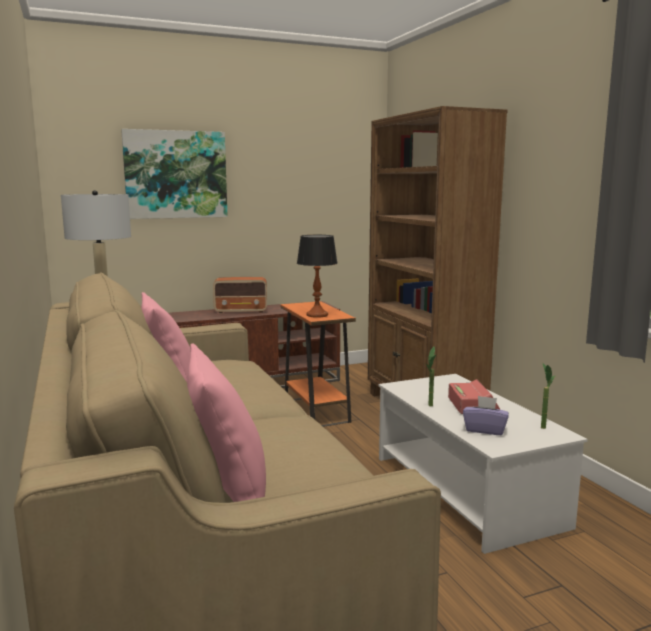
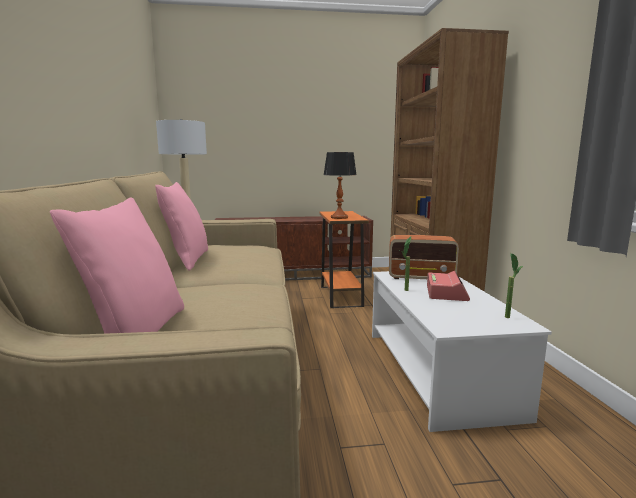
camera: 15 degrees right, 0 degrees up
picture [121,129,228,219] -> none
radio [213,277,267,313] -> radio moved to [389,235,459,279]
purple tissue box [463,396,509,435] -> none

